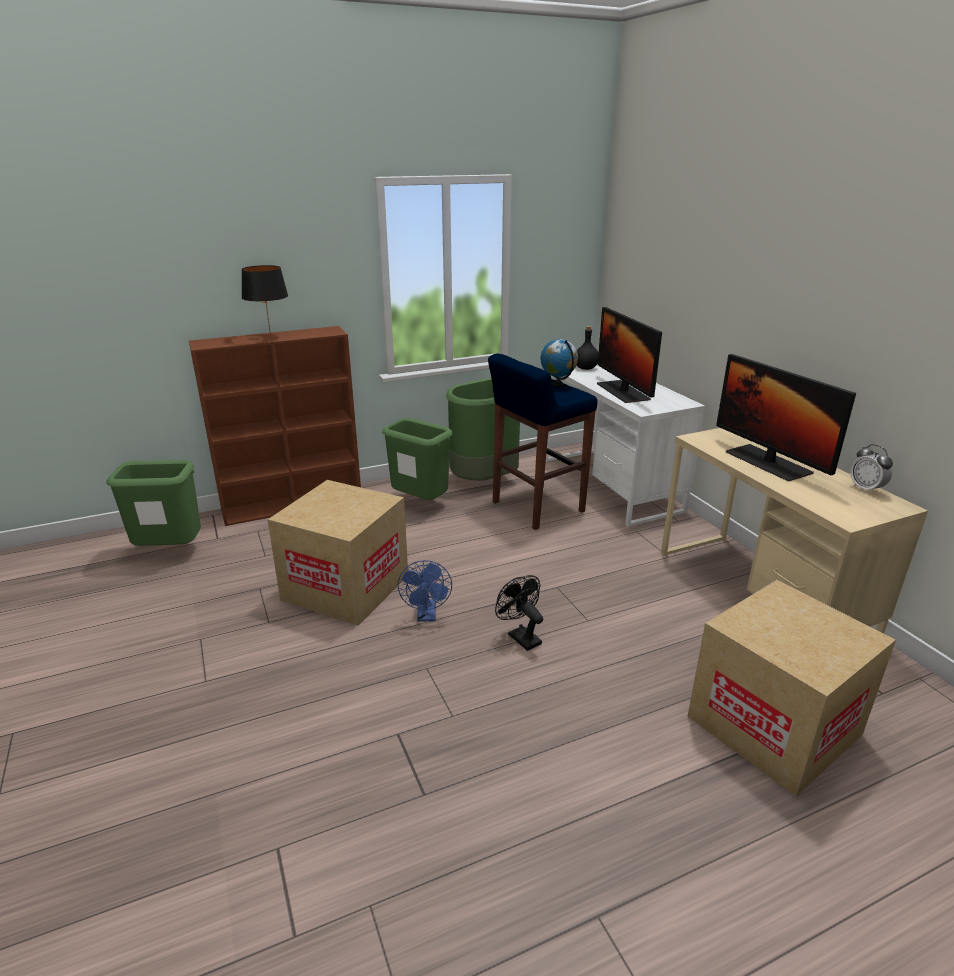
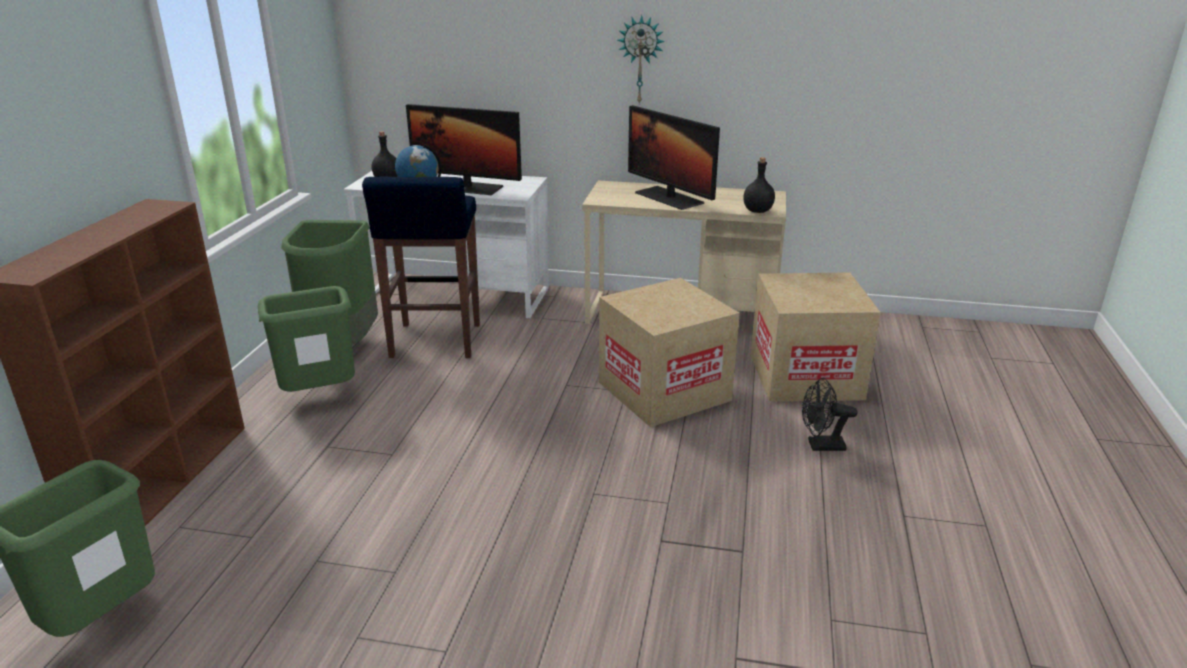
camera: 55 degrees left, 0 degrees up
black table lamp [242,265,288,337] -> none
cardboard box [267,480,408,626] -> cardboard box moved to [599,278,740,427]
blue fan [398,560,452,622] -> none
black fan [495,575,543,651] -> black fan moved to [802,378,858,451]
monitor [716,354,856,482] -> monitor turned 45 degrees clockwise [628,105,720,210]
alarm clock [851,444,893,494] -> none
none -> wall clock [617,15,665,105]
none -> black bottle [743,157,775,213]

